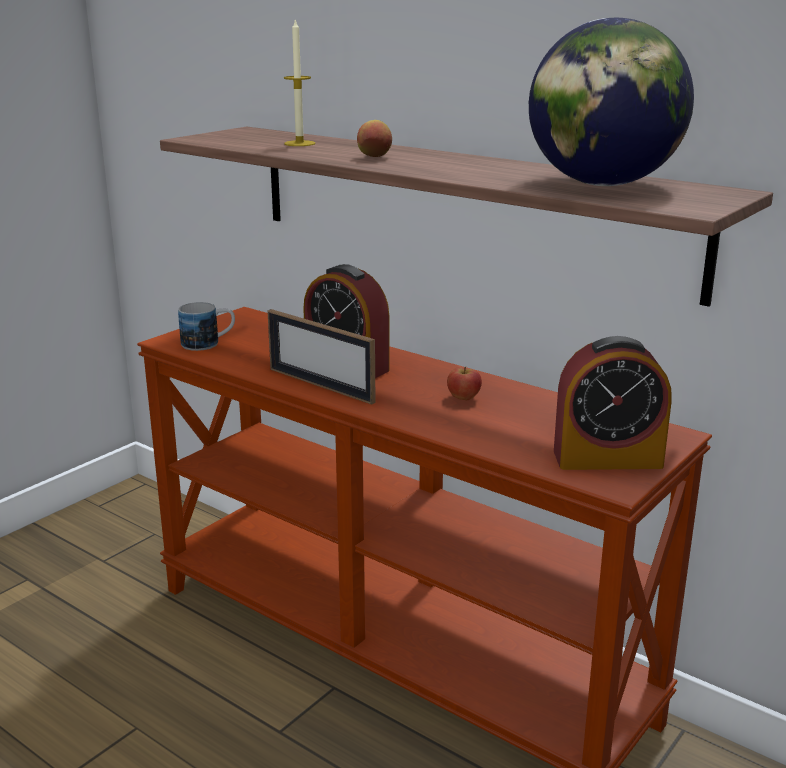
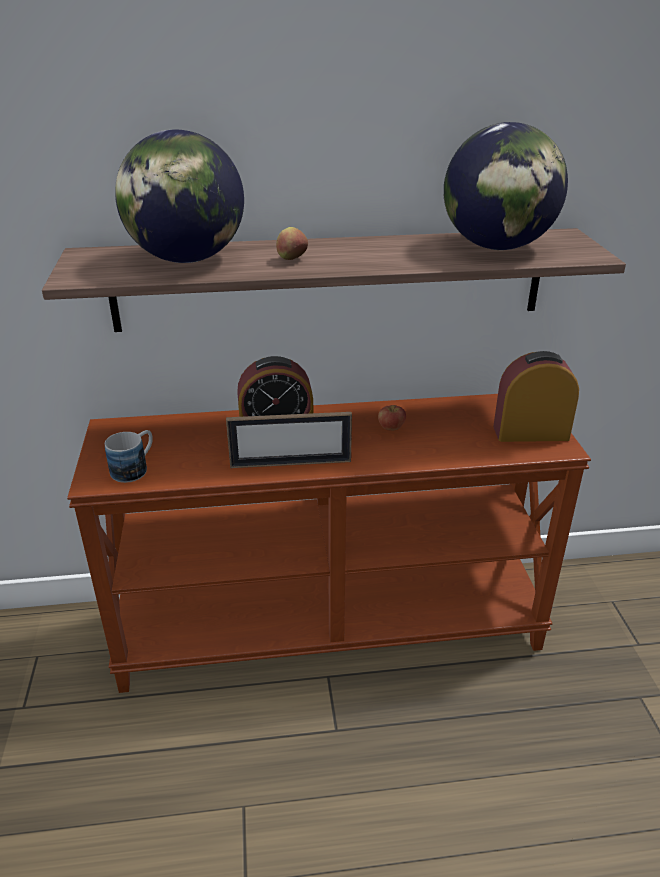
camera: 45 degrees left, 10 degrees up
candle [284,18,315,146] -> globe [115,130,244,263]
alarm clock [554,336,672,470] -> alarm clock turned 135 degrees counterclockwise [493,351,579,442]

